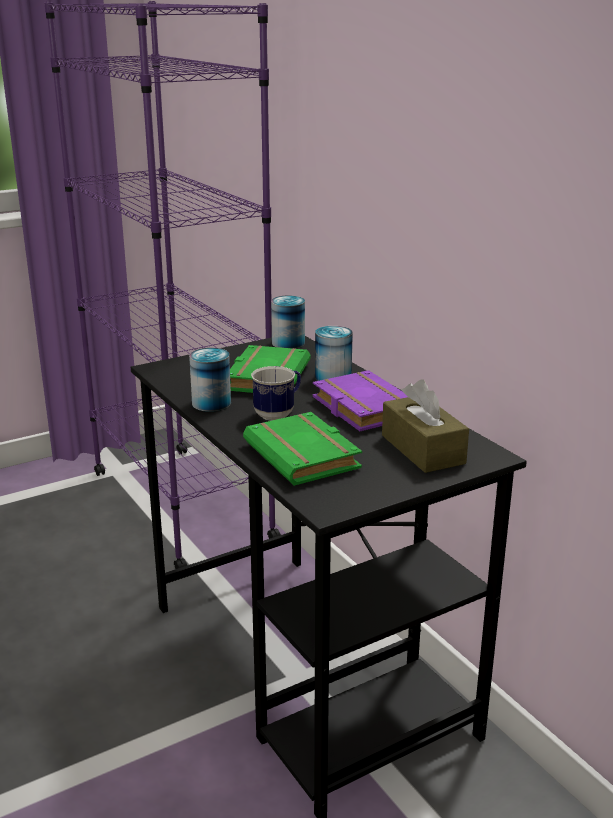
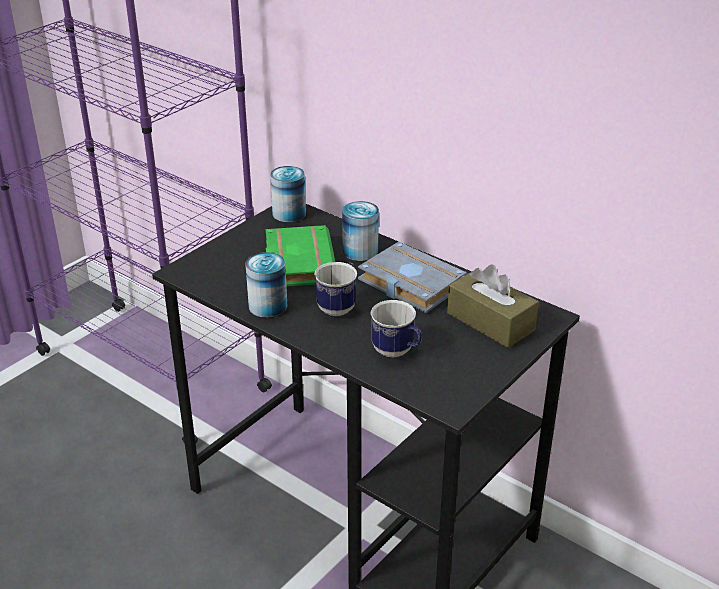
camera: 20 degrees left, 10 degrees up
green book [243,412,362,486] -> mug [370,300,422,357]
purple book [313,370,408,431] -> grey book [358,242,467,313]

